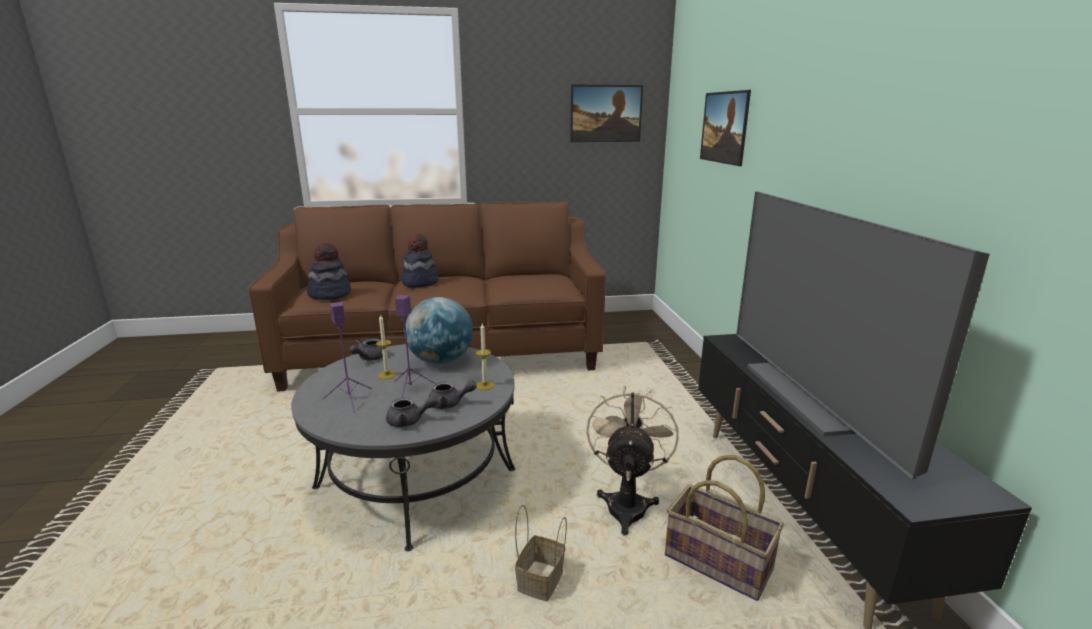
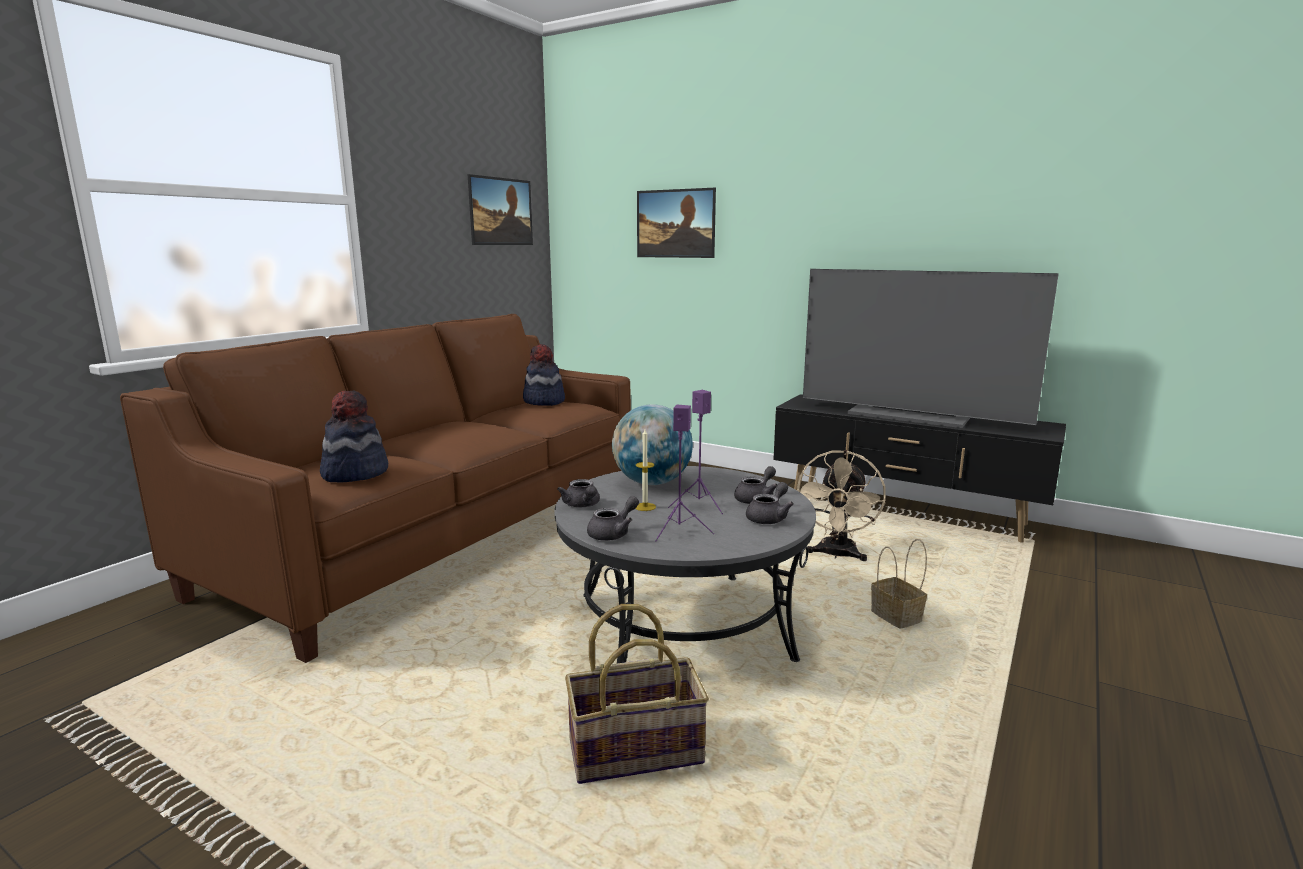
camera: 50 degrees left, 5 degrees down
hat [402,234,438,287] -> hat moved to [523,344,565,406]
candle [476,324,494,390] -> none
beige fan [586,385,679,535] -> beige fan turned 120 degrees counterclockwise [797,450,886,561]
basket [665,455,784,601] -> basket moved to [565,604,709,784]
none -> grey teapot [587,496,639,541]

